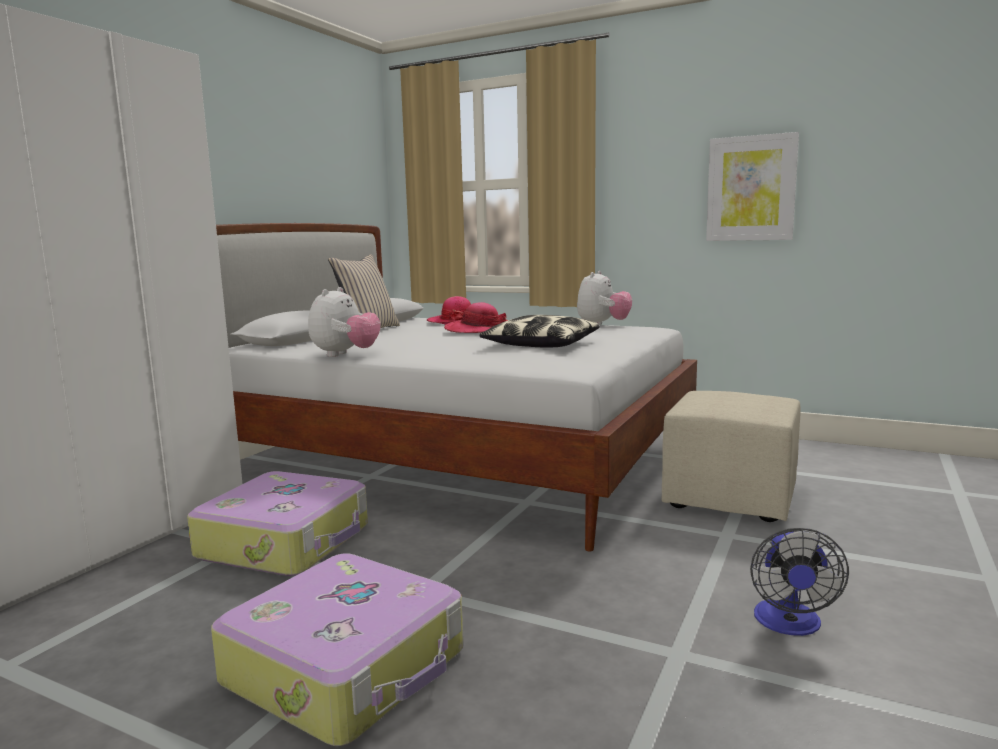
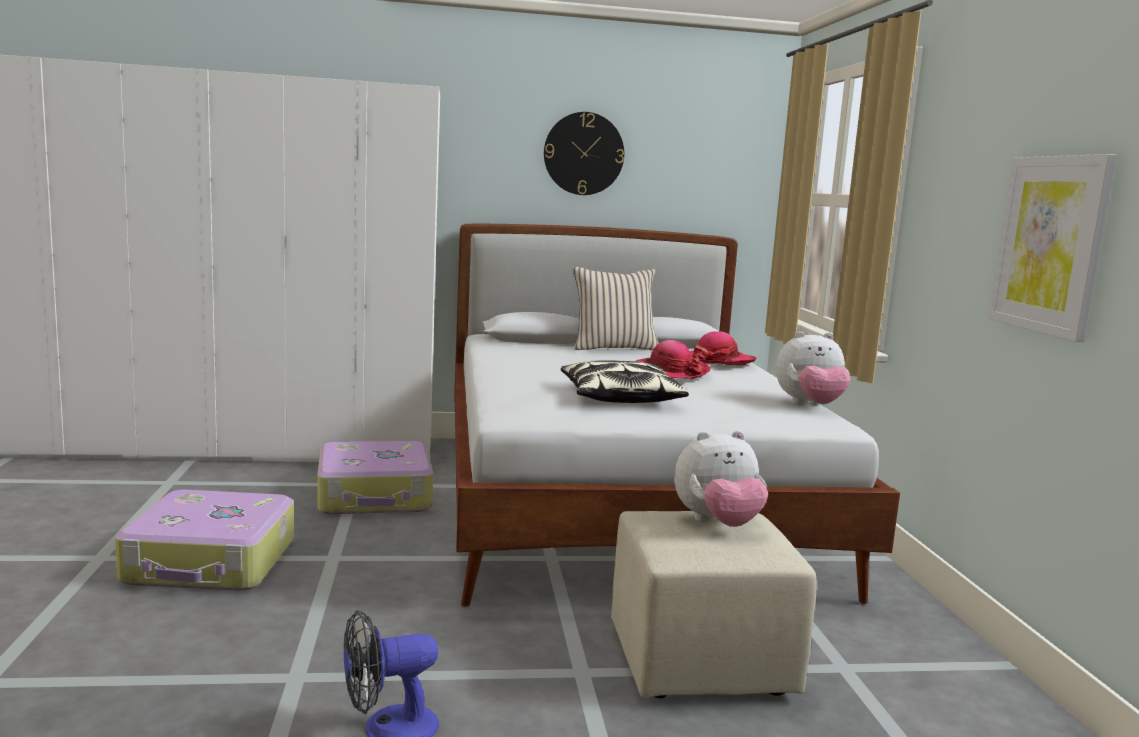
camera: 55 degrees right, 0 degrees up
plush toy [308,287,381,357] -> plush toy moved to [674,431,768,527]
none -> wall clock [544,112,624,195]

